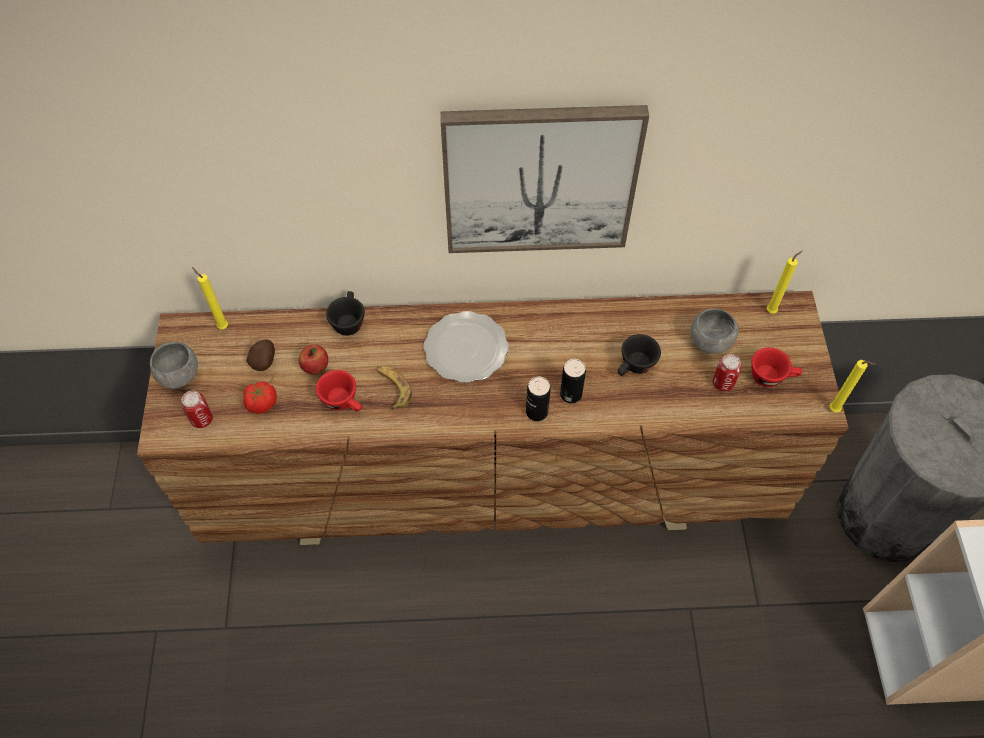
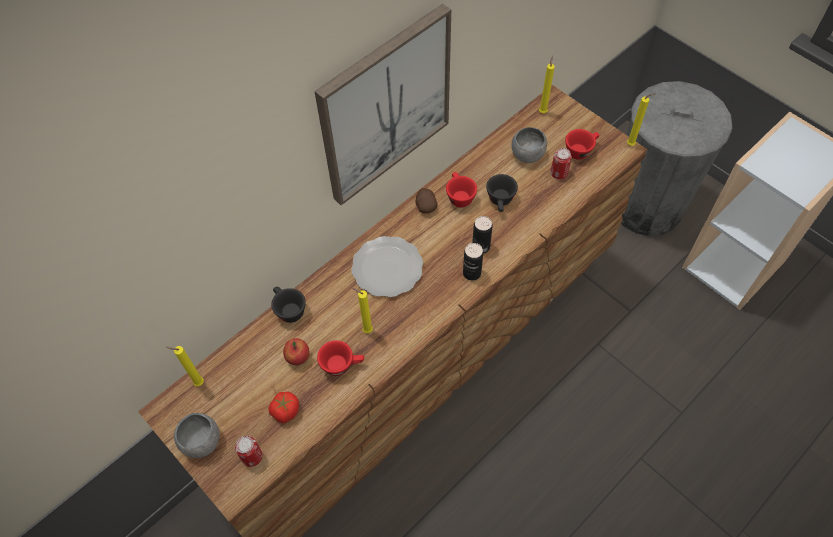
camera: 40 degrees left, 0 degrees up
potato [246,339,275,371] -> potato moved to [415,188,438,213]
banana [377,366,412,410] -> yellow candle [353,288,373,333]
none -> red cup [446,172,477,207]

